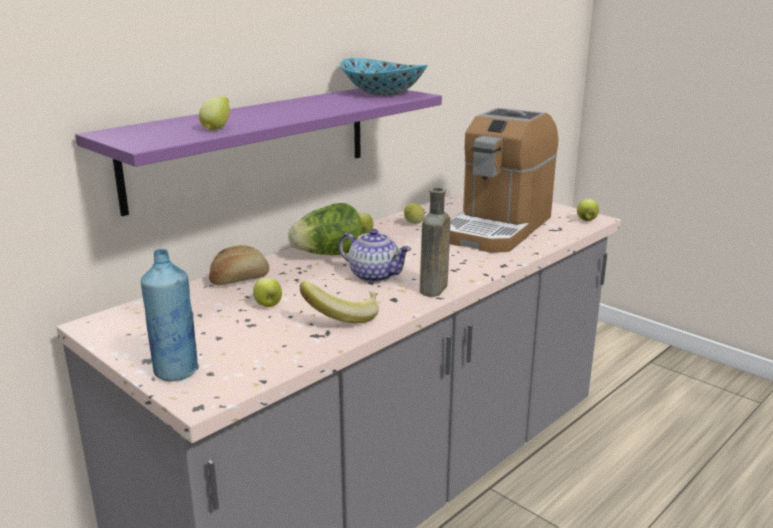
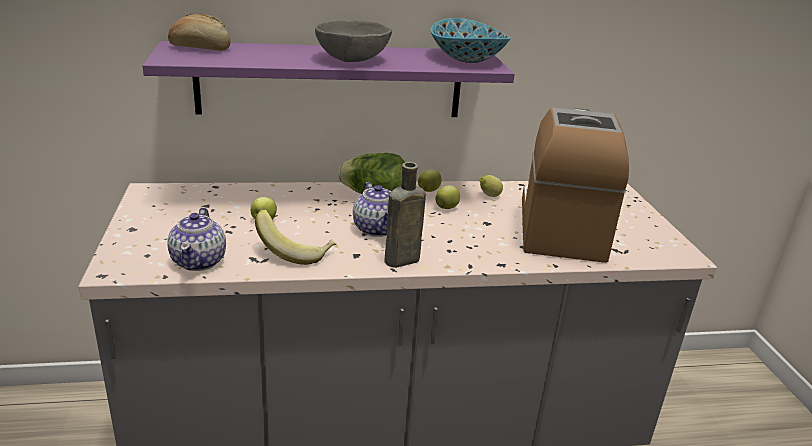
camera: 35 degrees right, 5 degrees up
blue bottle [141,249,199,382] -> none
lemon [199,96,230,130] -> none
bread [209,245,269,286] -> bread moved to [168,14,230,51]
coffee machine [450,108,558,253] -> coffee machine turned 120 degrees clockwise [522,107,629,263]
apple [577,199,599,221] -> apple moved to [435,185,460,209]
none -> teapot [167,207,226,271]
none -> grey bowl [315,20,392,62]

